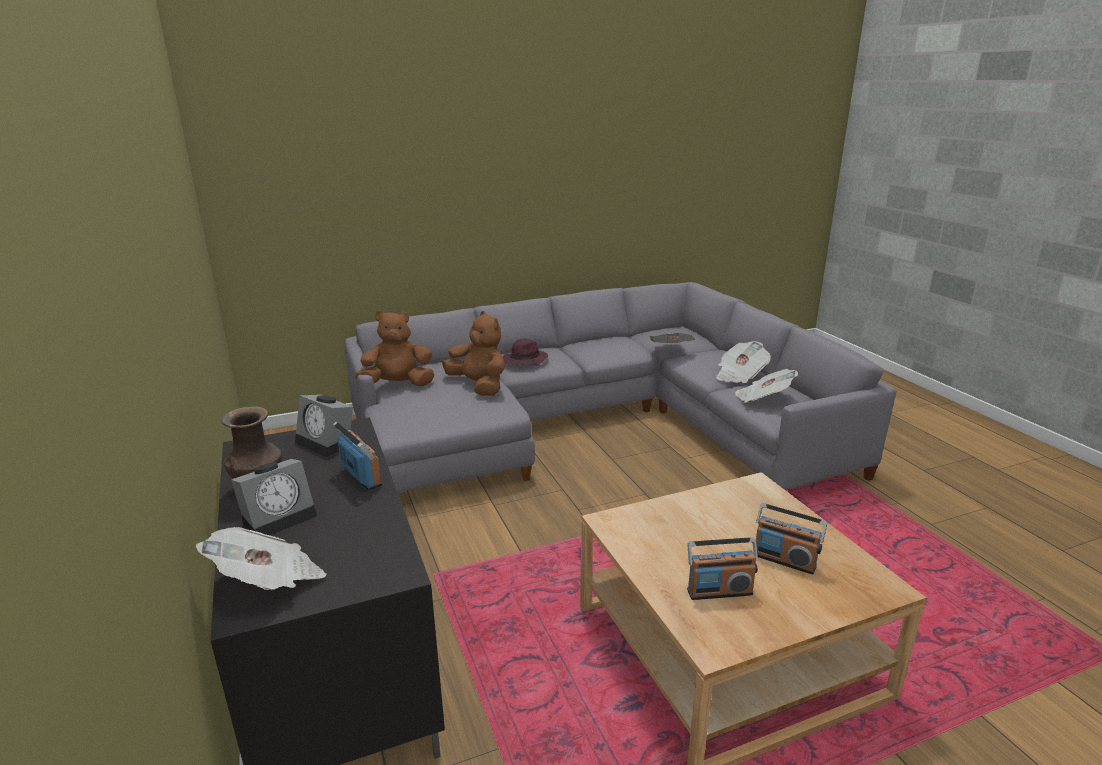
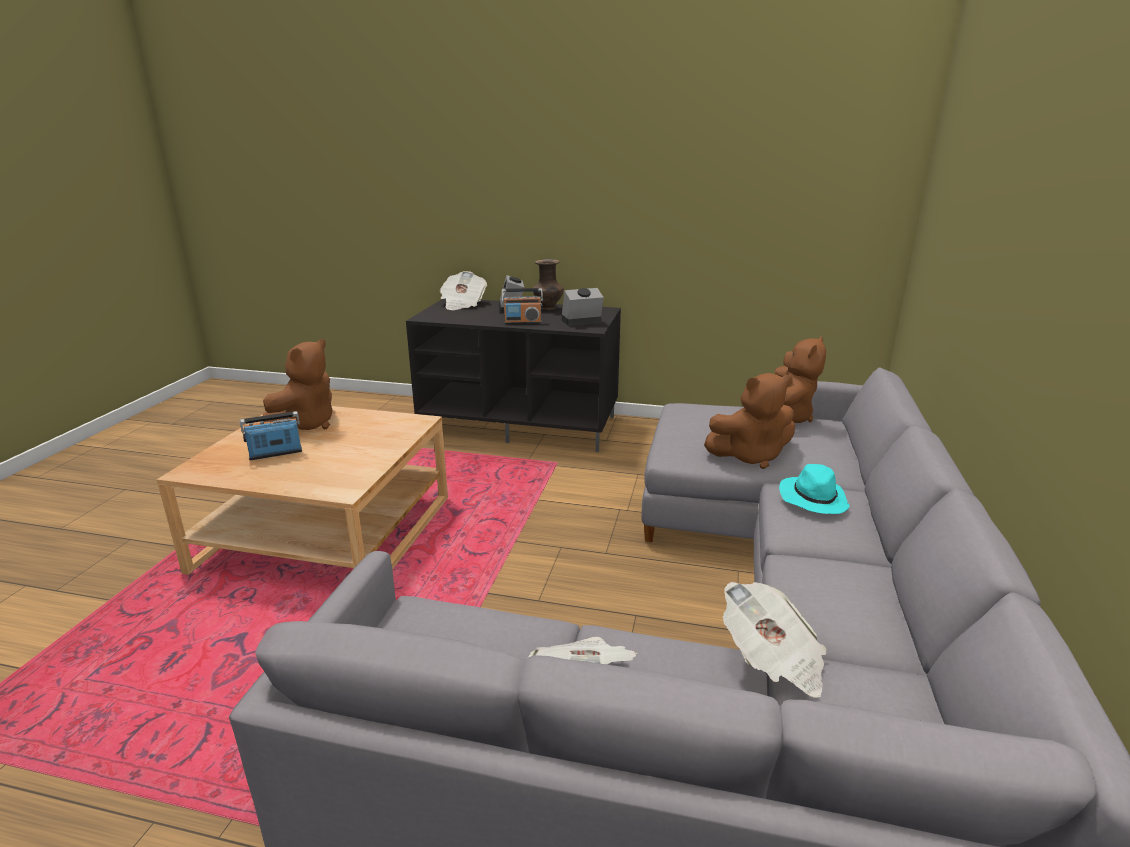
camera: 125 degrees right, 0 degrees up
purple hat [503,338,548,365] -> turquoise hat [779,464,850,514]
radio [687,537,758,600] -> brown plush toy [263,339,333,430]
newspaper [735,369,798,403] -> none

